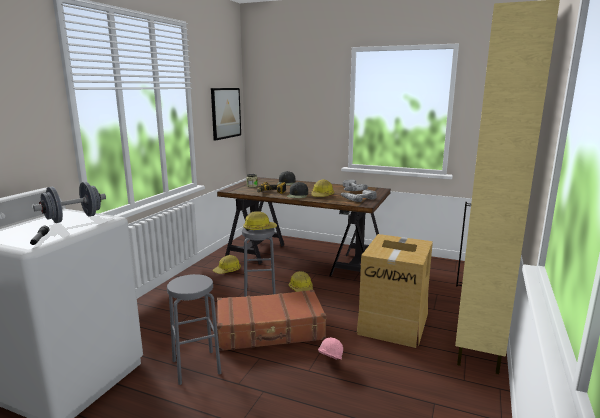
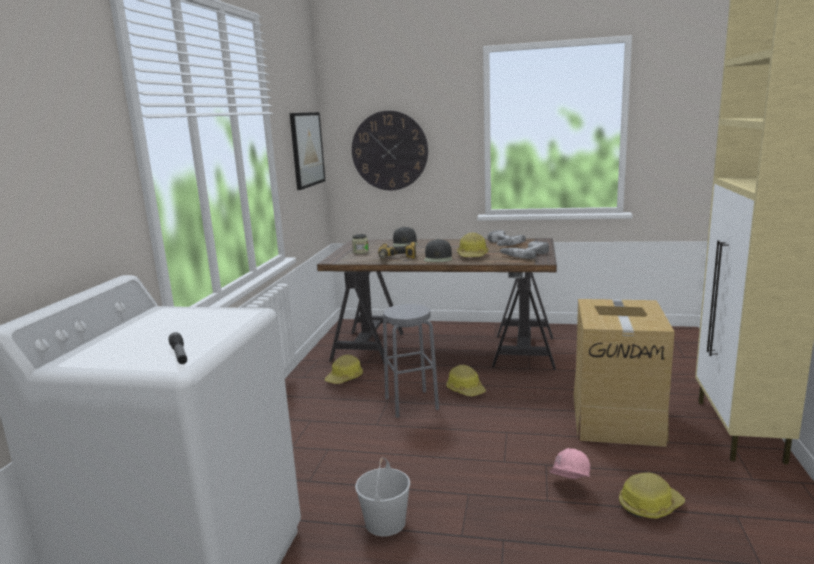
camera: 10 degrees left, 0 degrees up
grey dumbbell [33,182,106,223] -> none
grey stool [167,274,221,385] -> white bucket [355,458,410,537]
brown suitcase [217,290,326,351] -> none
hard hat [243,211,277,231] -> hard hat moved to [619,472,685,518]
none -> wall clock [352,111,428,190]

